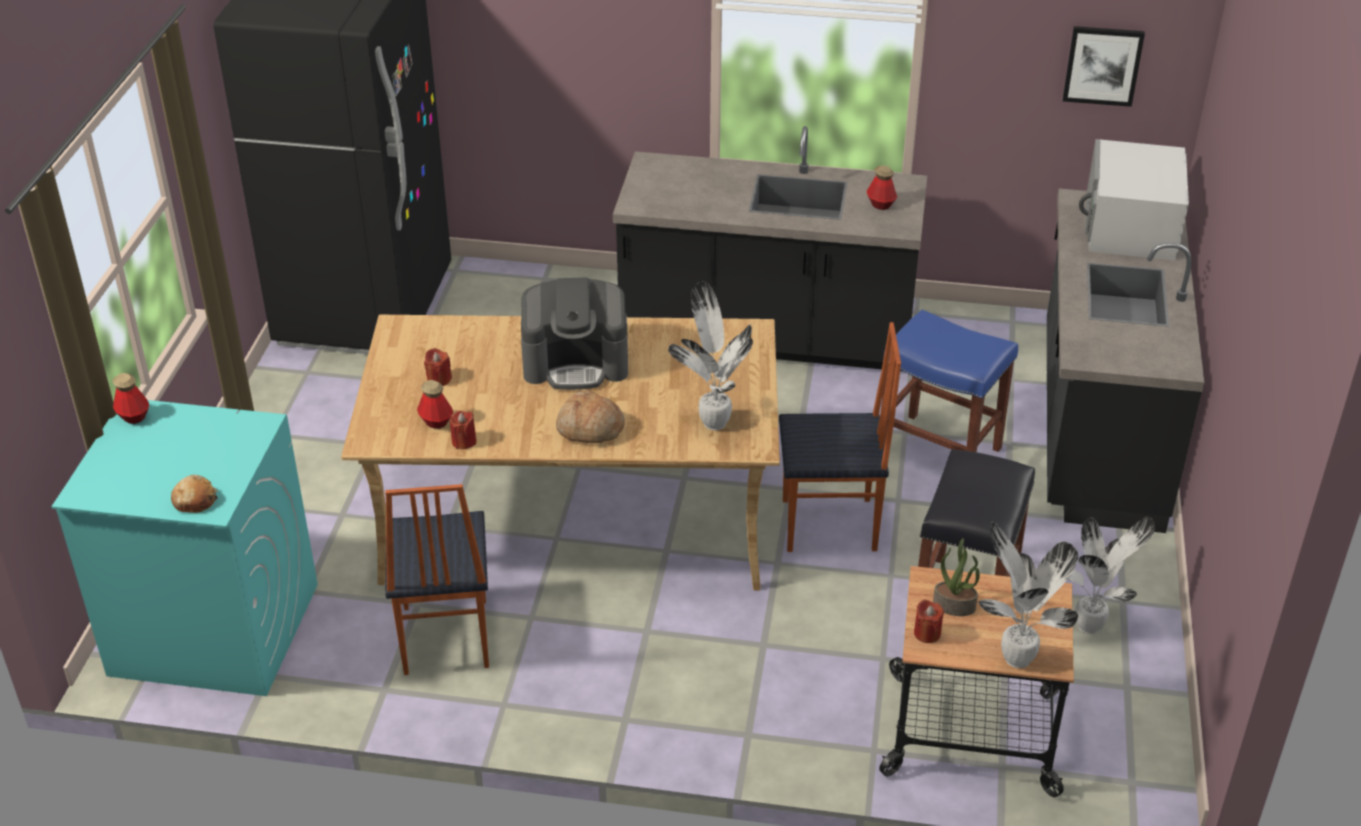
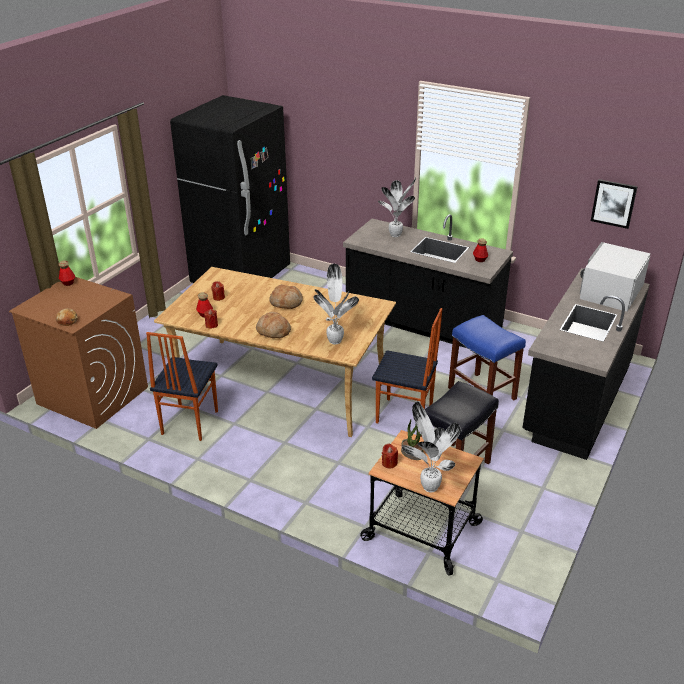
camera: 20 degrees right, 5 degrees down
turquoise washing machine [51,400,317,696] -> brown washing machine [9,277,148,429]
coffee machine [521,278,628,390] -> bread [269,284,303,309]
potted plant [1067,516,1155,634] -> potted plant moved to [378,178,416,237]

